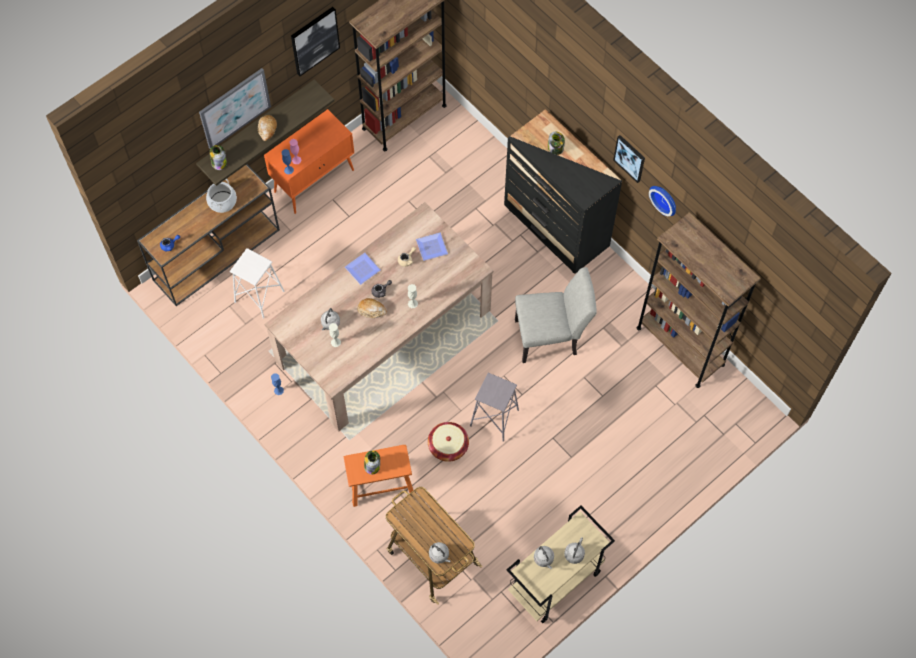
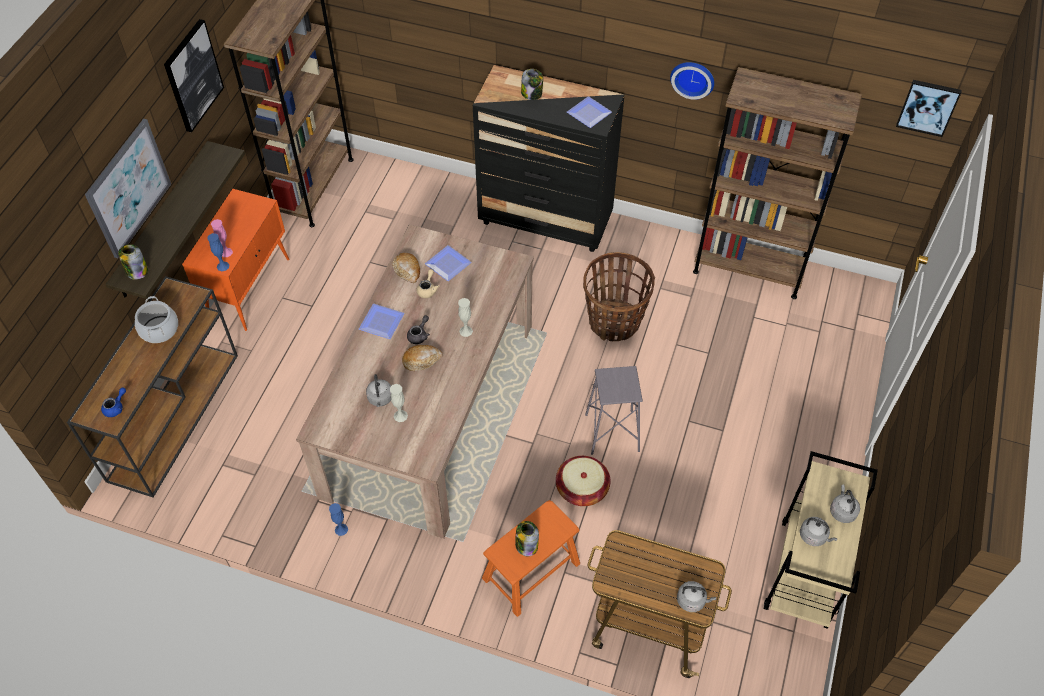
camera: 30 degrees left, 10 degrees down
white stool [230,248,284,319] -> none
bread [258,115,277,141] -> bread moved to [392,253,420,283]
grey chair [515,267,597,363] -> basket [583,252,655,341]
picture [613,135,645,183] -> picture moved to [896,80,962,137]
none -> plate [567,96,612,128]

